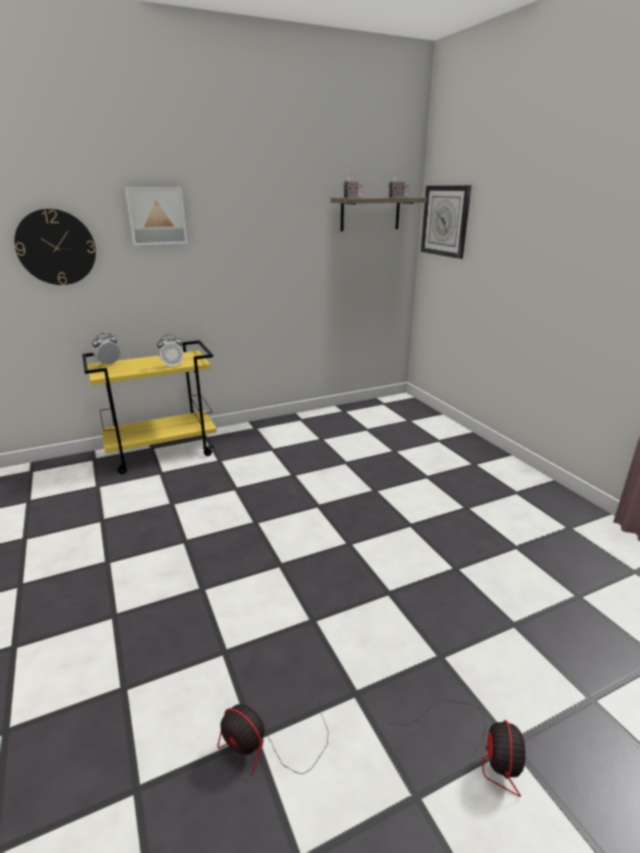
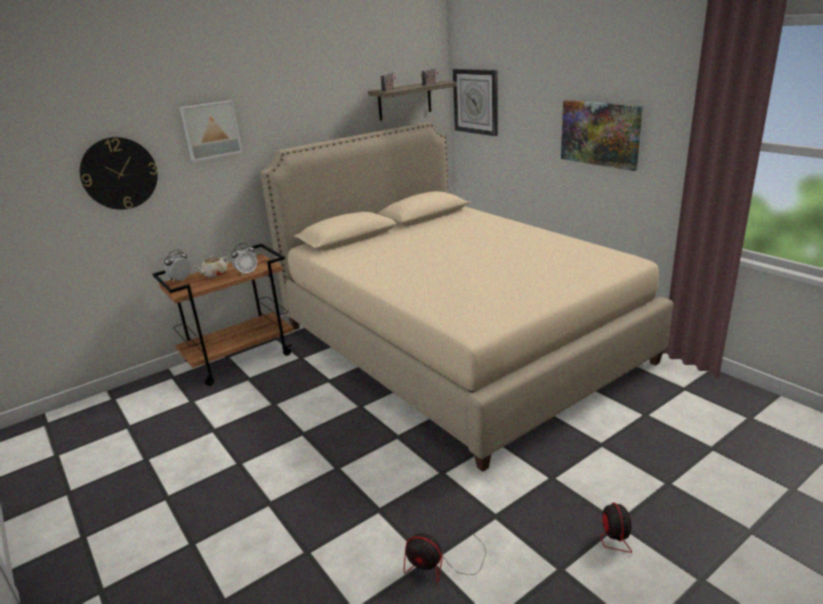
camera: 10 degrees left, 0 degrees up
yellow cart [82,340,217,474] -> brown cart [152,244,294,386]
none -> beige teapot [194,256,229,278]
none -> beige bed [260,122,673,472]
none -> picture [561,100,643,171]

